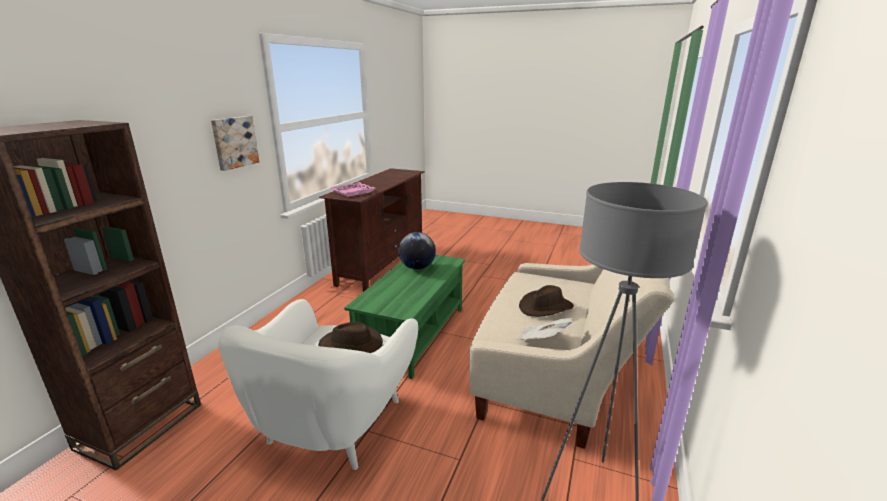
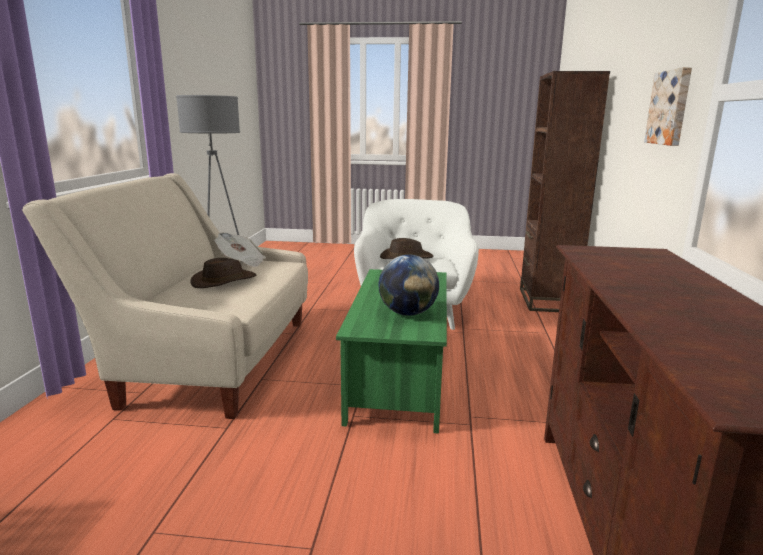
camera: 165 degrees right, 5 degrees down
pink tray [330,182,375,197] -> none

